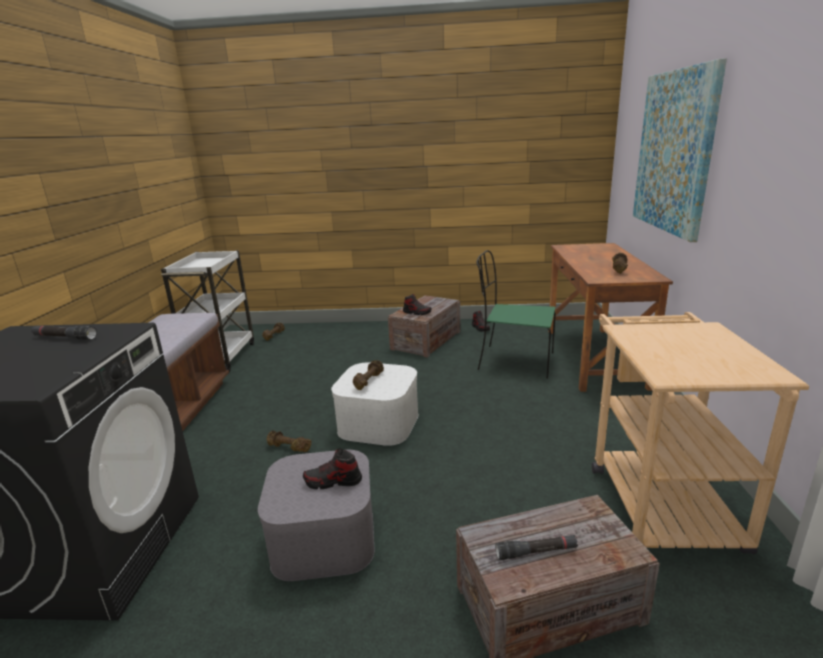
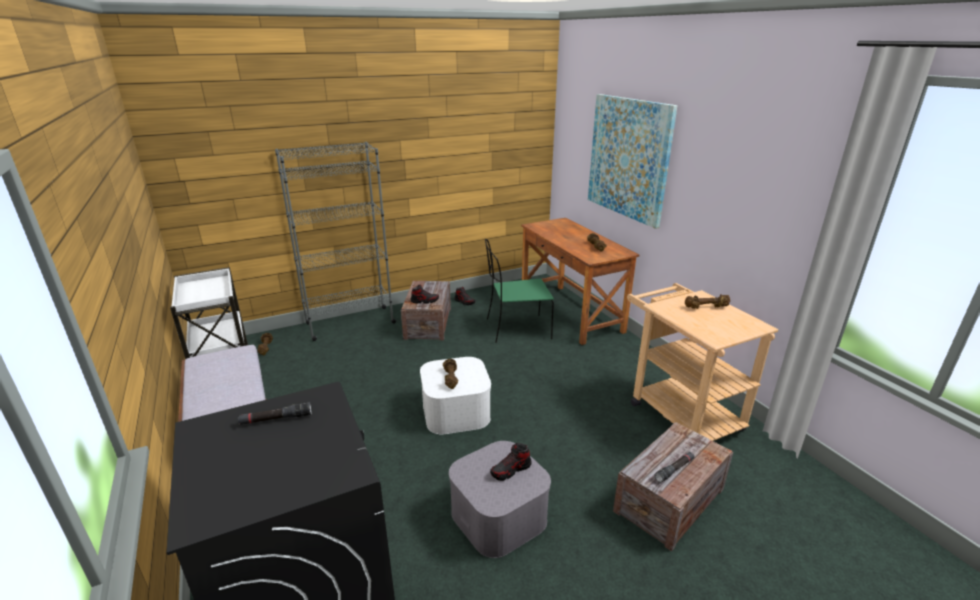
camera: 30 degrees left, 5 degrees up
brown dumbbell [267,431,312,452] -> brown dumbbell moved to [685,295,730,309]
none -> grey bookcase [275,142,396,341]

